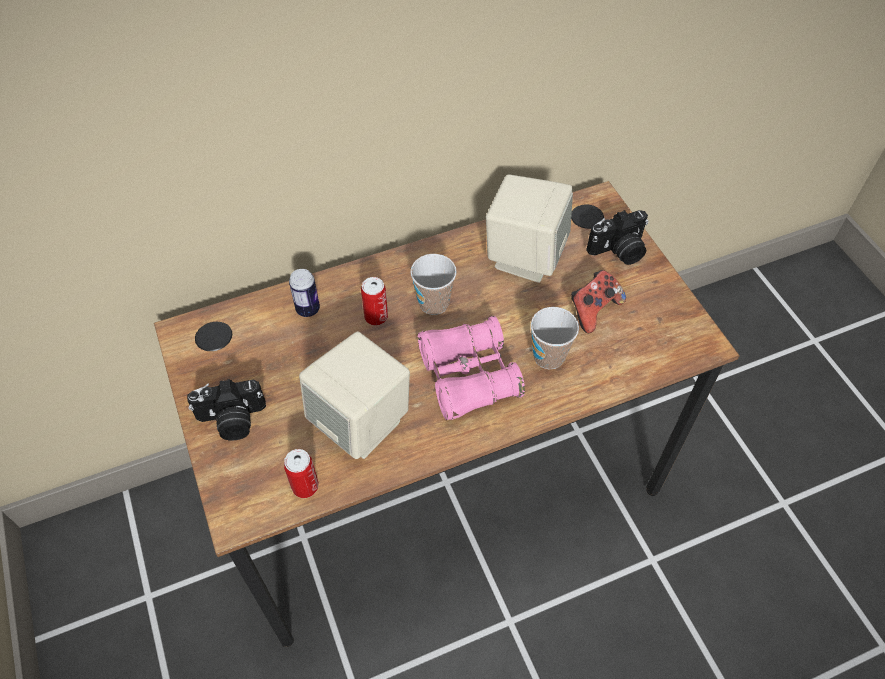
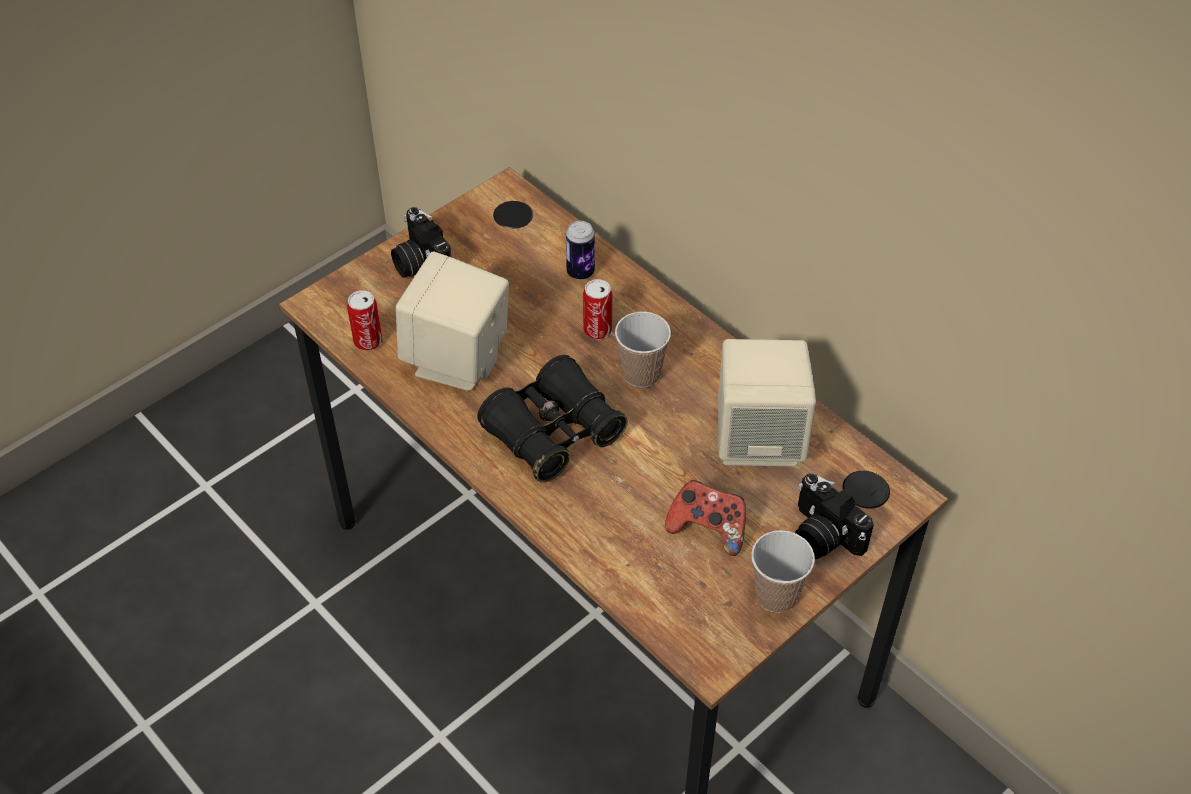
camera: 70 degrees right, 5 degrees down
pink binoculars [418,316,525,420] -> black binoculars [477,355,628,483]
cup [531,307,579,370] -> cup moved to [751,530,815,613]

